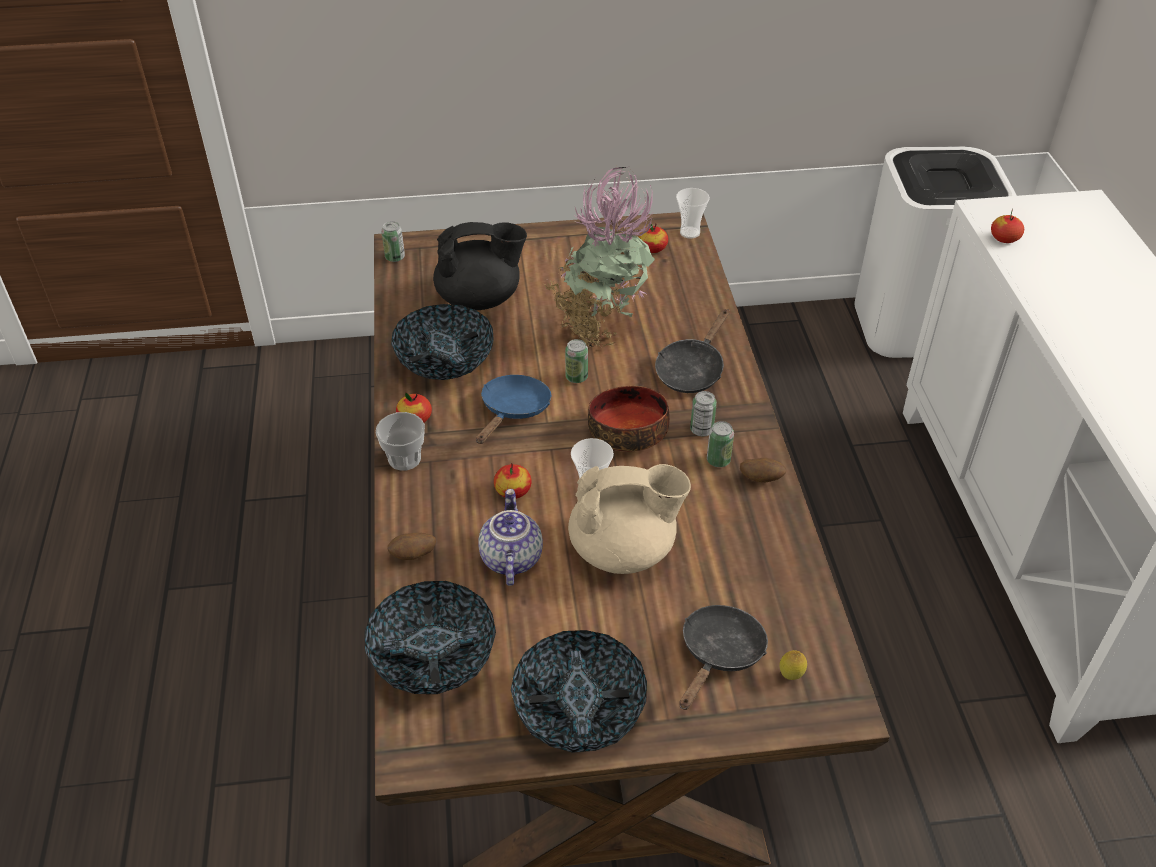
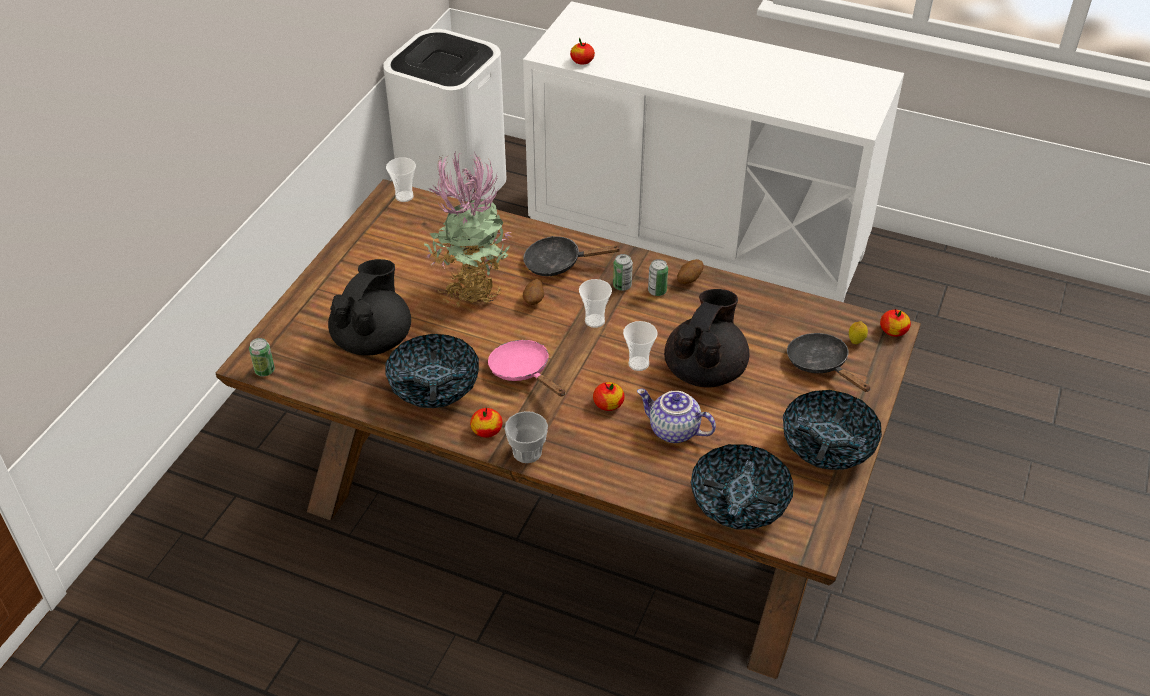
camera: 60 degrees left, 0 degrees up
potato [387,532,436,560] -> potato moved to [523,279,544,305]
blue frying pan [476,375,551,444] -> pink frying pan [488,340,565,396]
can [565,339,588,383] -> none
beige teapot [568,464,691,574] -> black teapot [664,289,750,388]
bowl [588,386,670,452] -> cup [579,279,612,328]
apple [639,223,668,253] -> apple moved to [880,308,911,337]
black frying pan [655,309,729,393] -> black frying pan turned 120 degrees clockwise [523,236,620,276]

